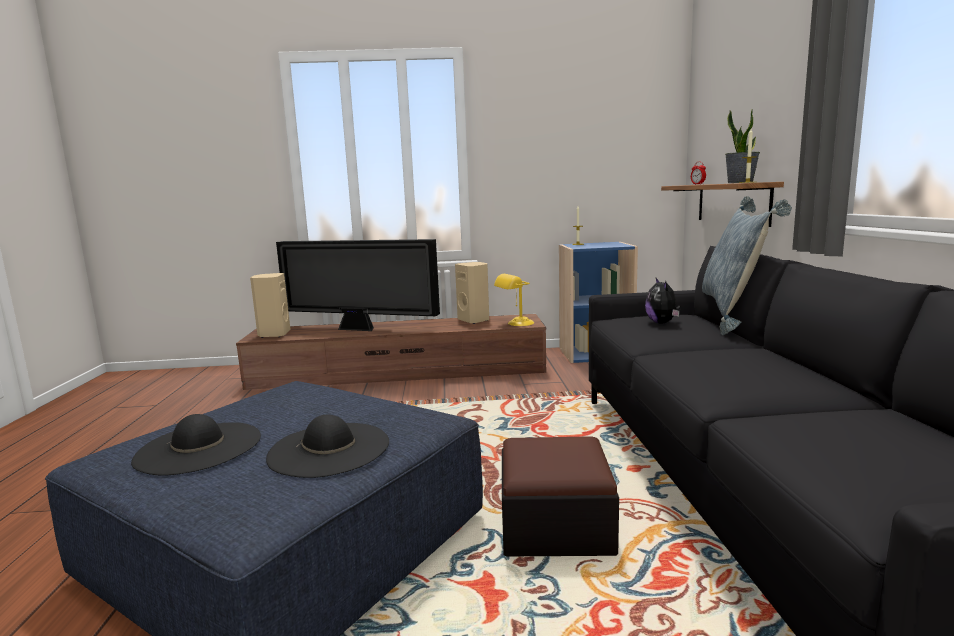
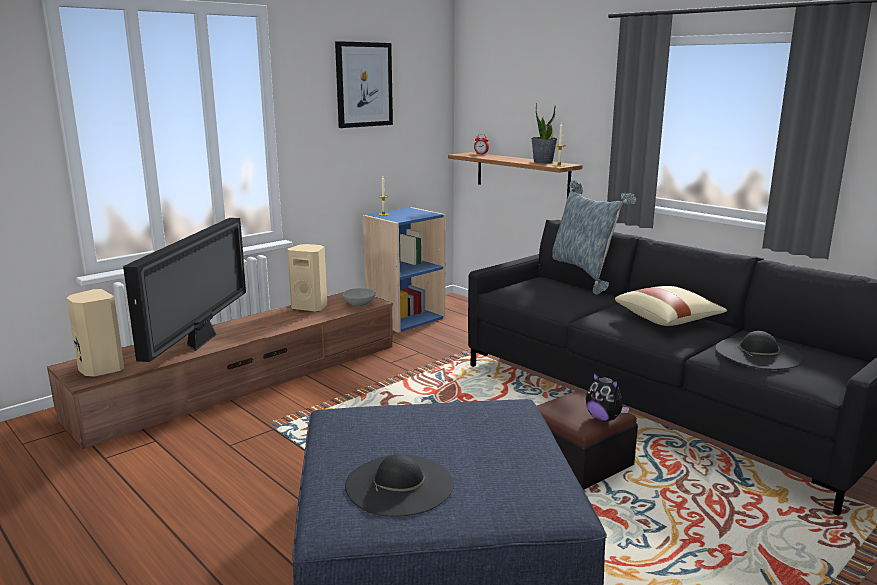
camera: 40 degrees left, 5 degrees up
black hat [266,415,389,478] -> black hat moved to [715,331,803,370]
television [276,239,440,331] -> television turned 60 degrees counterclockwise [123,218,246,362]
yellow table lamp [494,274,534,326] -> grey bowl [342,288,376,306]
plush toy [645,278,681,323] -> plush toy moved to [586,372,629,422]
none -> picture [335,41,393,128]
none -> beige pillow [615,286,727,326]

